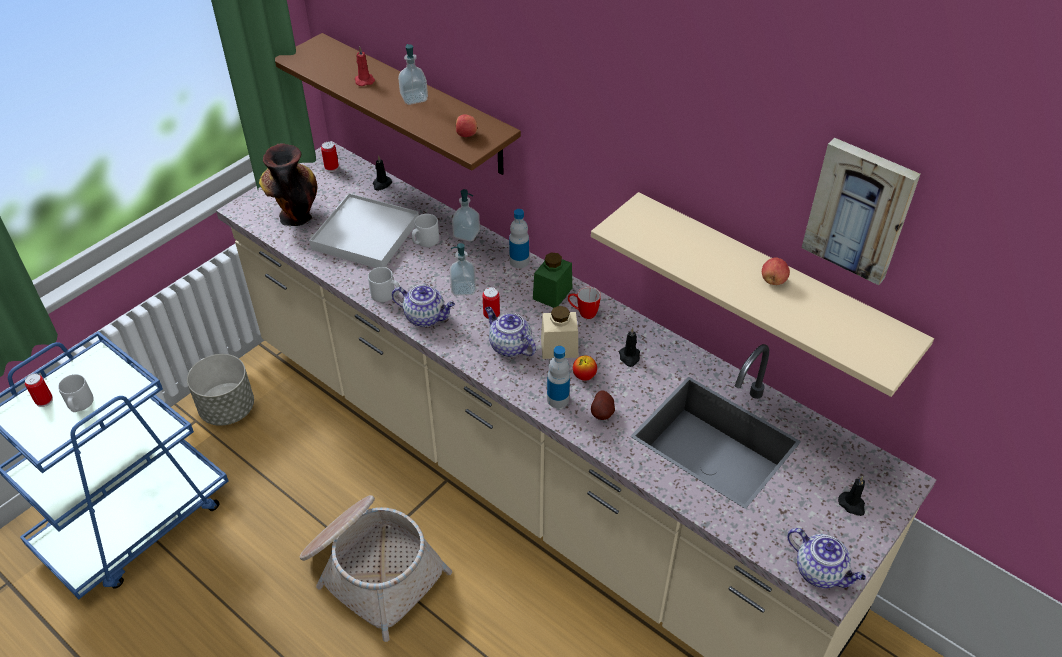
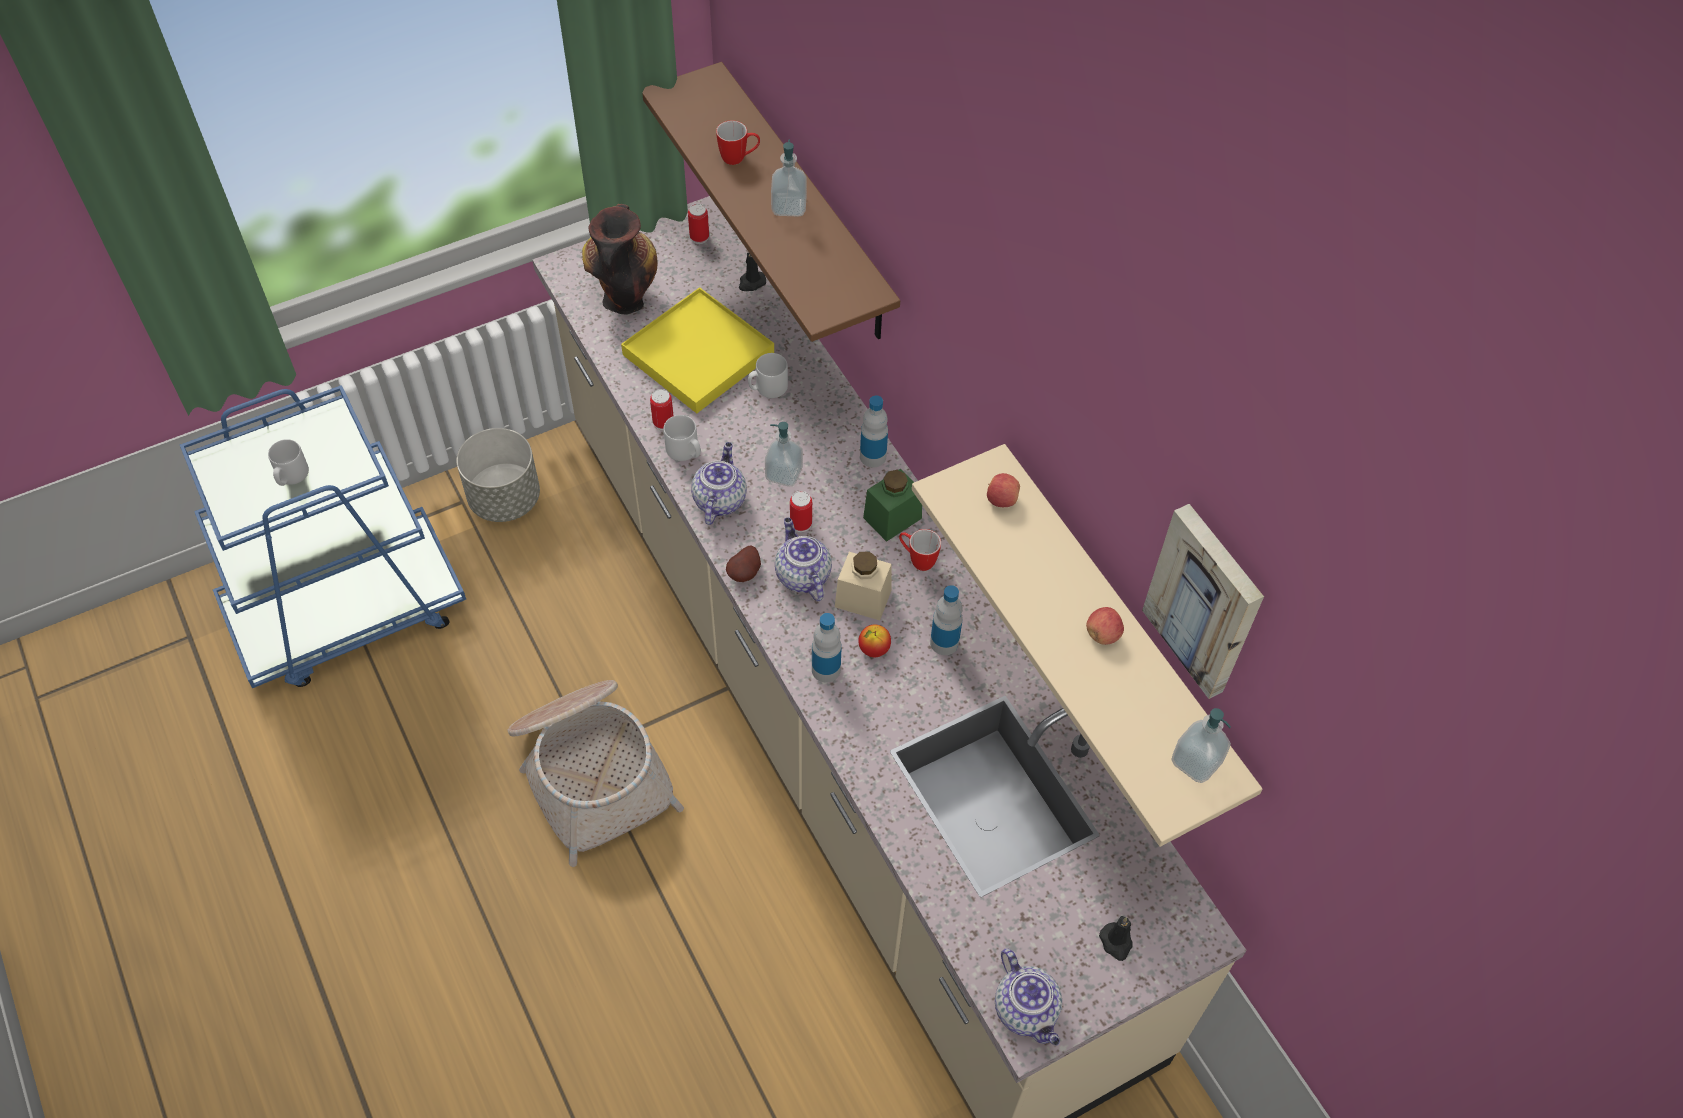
camera: 20 degrees right, 10 degrees up
can [25,373,53,407] -> can moved to [650,389,674,430]
white tray [309,193,419,268] -> yellow tray [621,287,774,413]
red candle [355,47,375,86] -> mug [716,120,760,165]
teapot [392,285,455,327] -> teapot turned 120 degrees counterclockwise [691,442,747,525]
soap dispenser [452,189,480,242] -> soap dispenser moved to [1172,708,1231,783]
apple [455,114,477,137] -> apple moved to [987,473,1020,507]
potato [591,390,615,420] -> potato moved to [726,546,761,582]
black candle [619,328,640,367] -> bottle [930,585,963,655]

